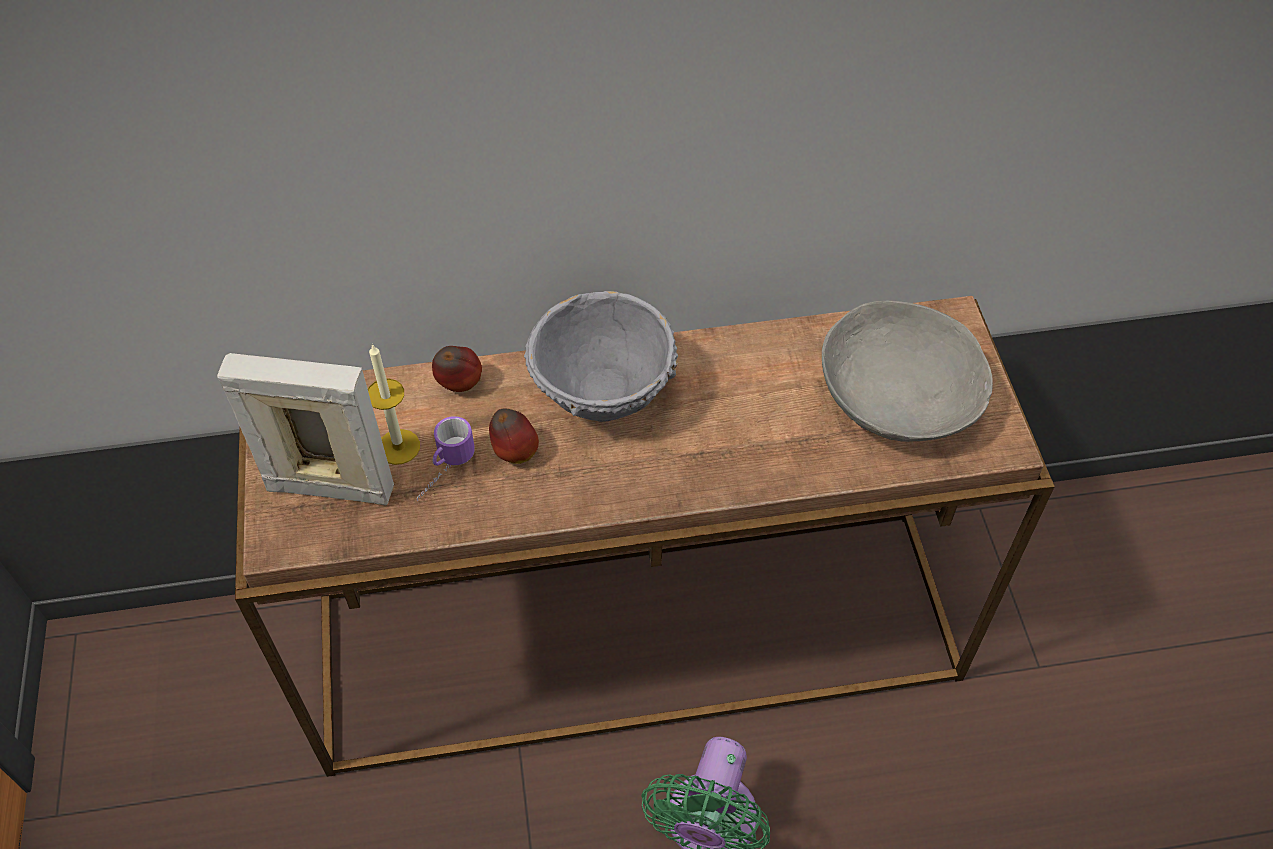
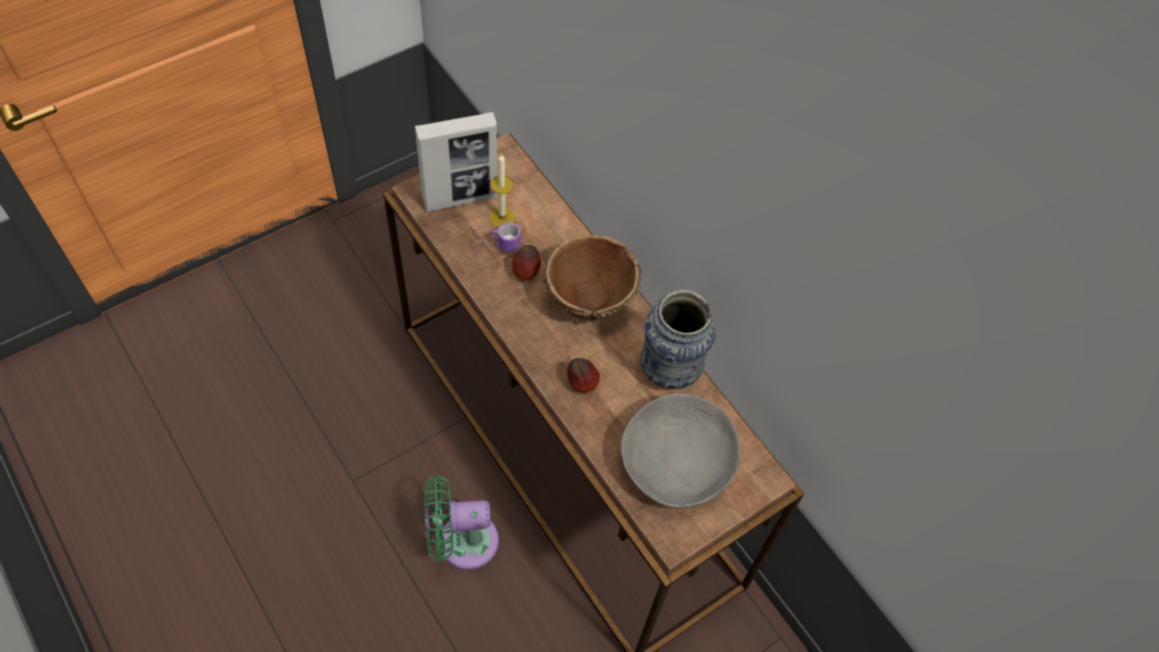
camera: 60 degrees right, 5 degrees up
picture frame [217,353,394,506] -> picture frame turned 90 degrees clockwise [415,112,497,212]
apple [432,346,482,392] -> apple moved to [567,358,600,393]
grey bowl [524,291,678,422] -> brown bowl [542,235,641,321]
none -> vase [641,290,716,389]

